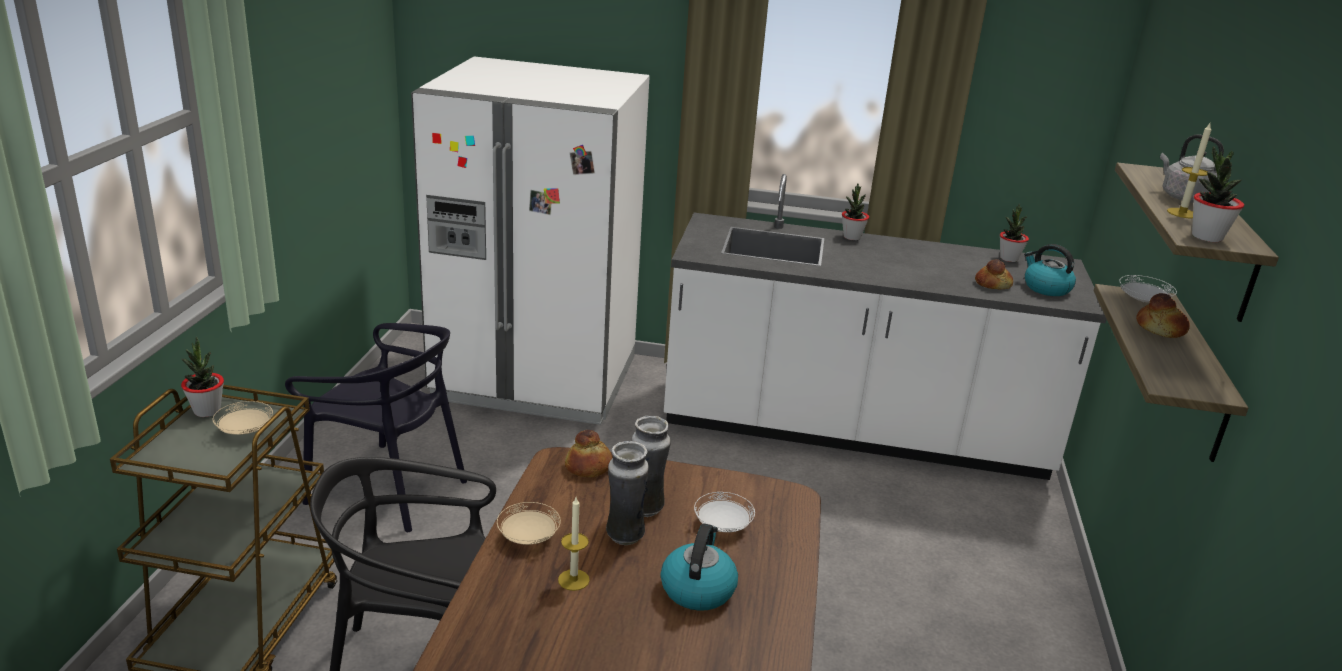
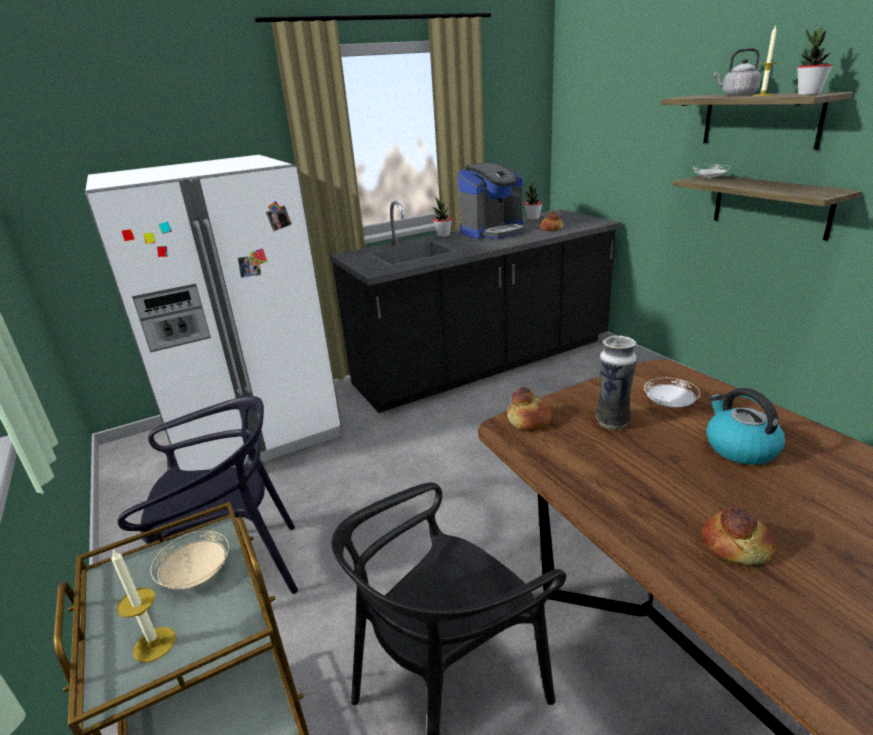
camera: 35 degrees left, 0 degrees up
potted plant [181,336,224,417] -> none
beige plate [497,502,561,545] -> none
candle [558,497,590,591] -> candle moved to [111,550,176,663]
vase [606,441,649,545] -> none
white counter [664,174,1106,480] -> black counter [330,201,621,413]
kettle [1024,244,1076,296] -> none
bread [1136,293,1190,338] -> bread moved to [702,508,776,565]
none -> coffee machine [458,163,525,239]

